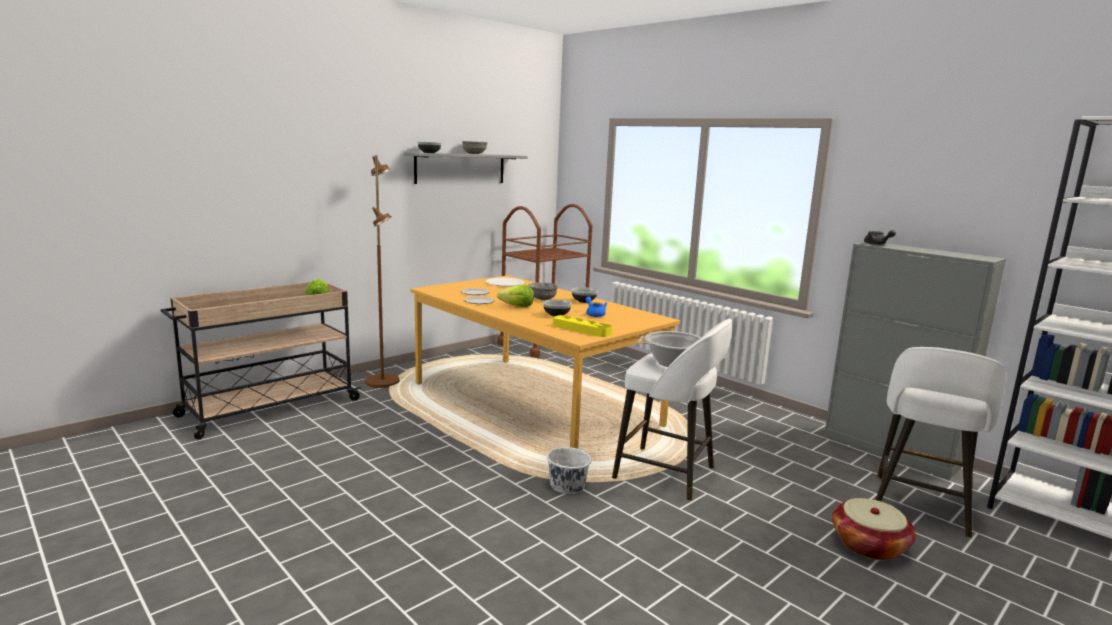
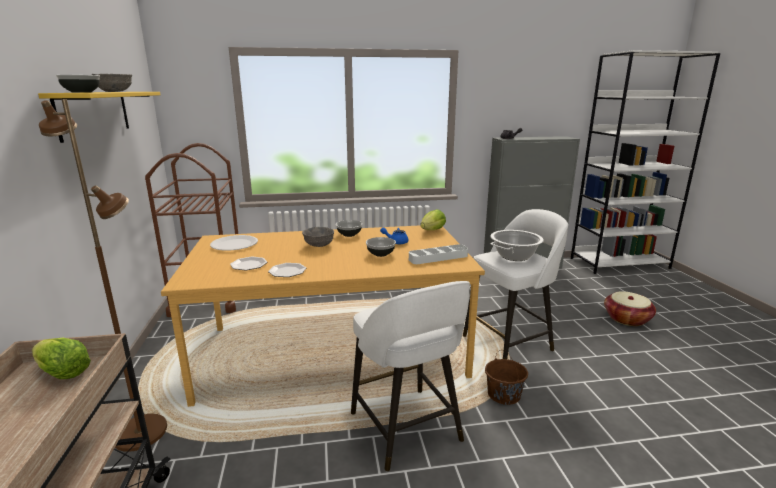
camera: 55 degrees left, 5 degrees up
grey shelf [404,152,527,184] -> yellow shelf [38,92,161,143]
lettuce [497,285,534,307] -> lettuce moved to [420,209,446,230]
white bucket [547,435,591,494] -> brown bucket [485,350,528,405]
yellow tray [553,315,612,337] -> white tray [409,244,468,264]
white stool [875,347,1005,538] -> white stool moved to [351,281,470,471]

